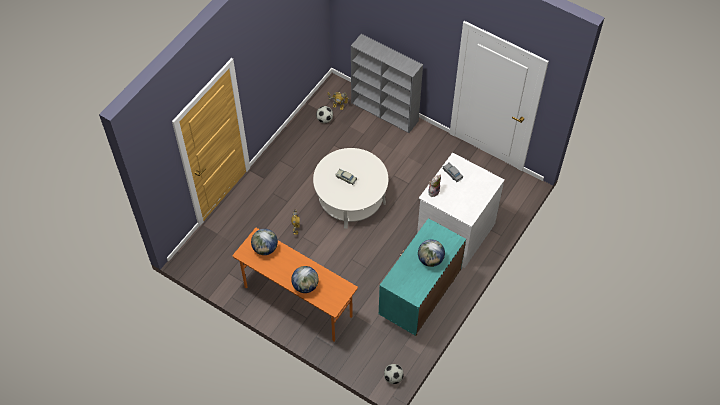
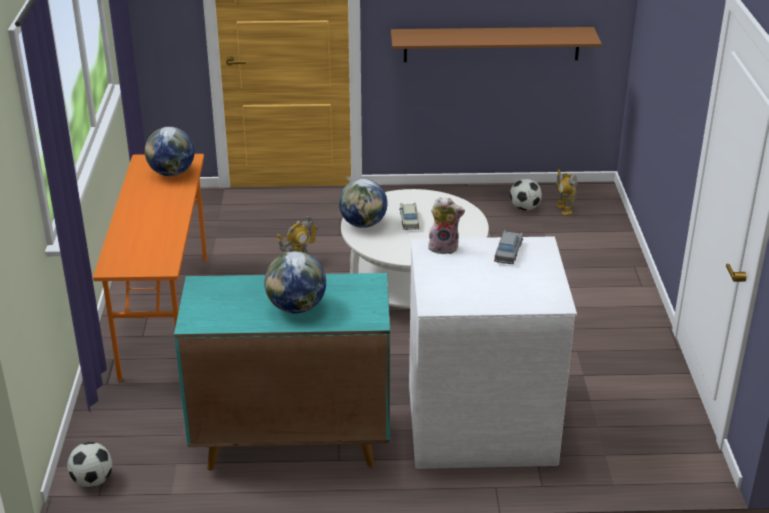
camera: 55 degrees right, 25 degrees down
globe [291,266,319,293] -> globe moved to [339,179,388,228]
grey bookcase [351,34,423,133] -> none
none -> brown shelf [391,27,602,62]

